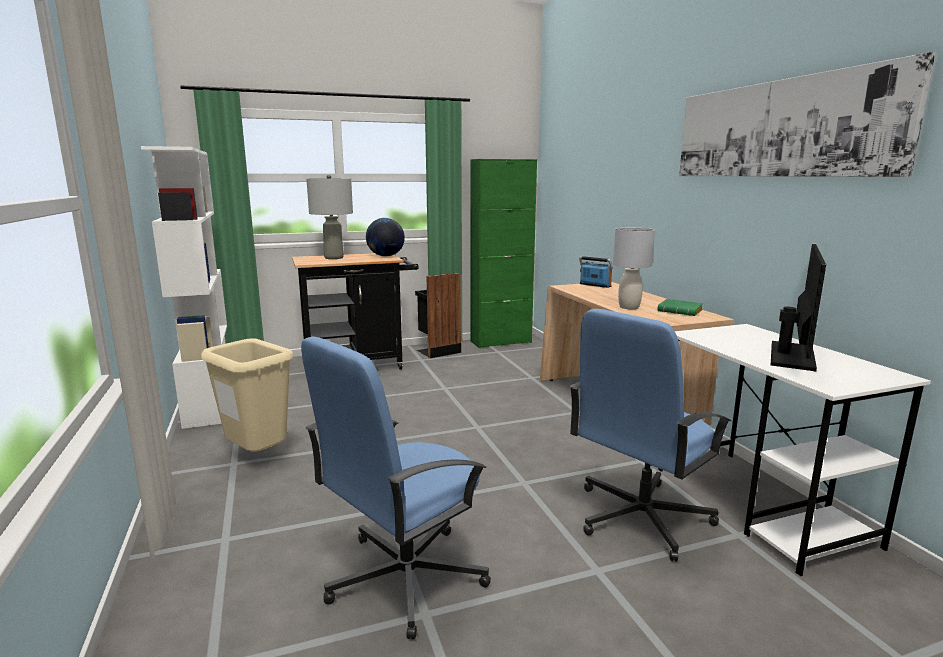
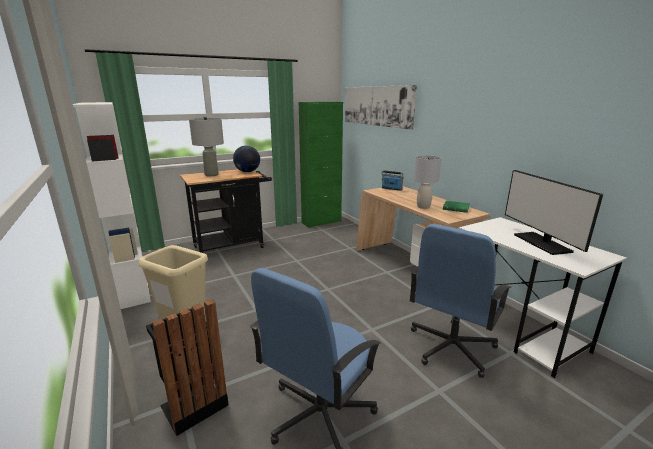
camera: 10 degrees left, 5 degrees up
black trash can [415,273,461,358] -> black trash can moved to [146,299,229,436]
picture [679,52,936,177] -> picture moved to [345,85,417,130]
monitor [771,244,826,371] -> monitor turned 150 degrees clockwise [505,170,603,255]

